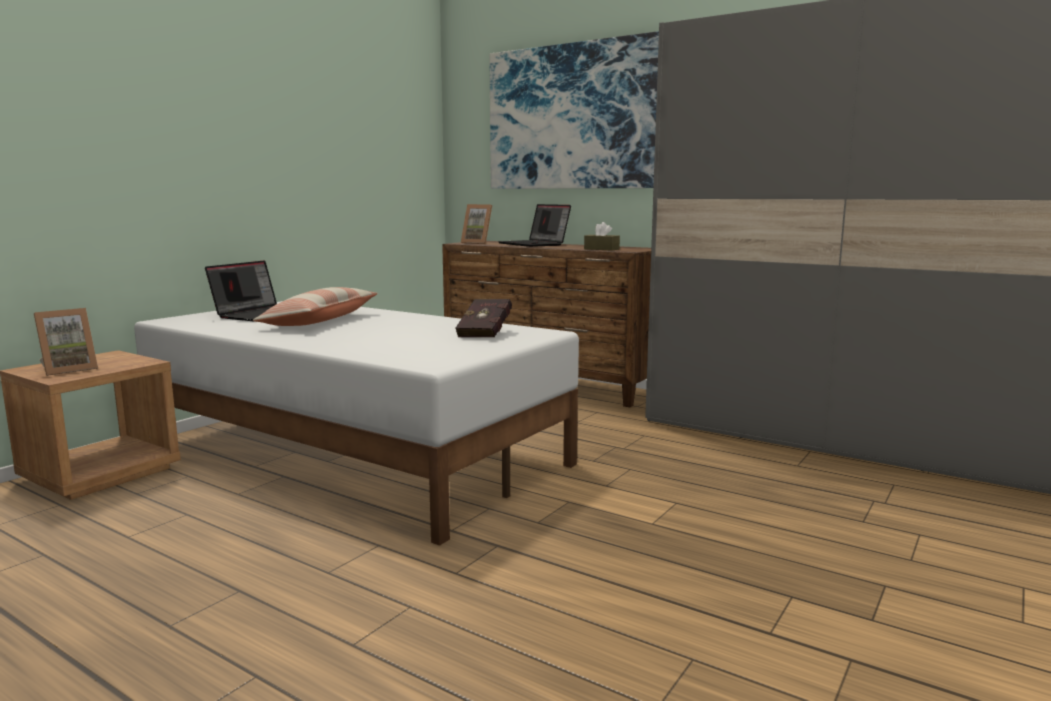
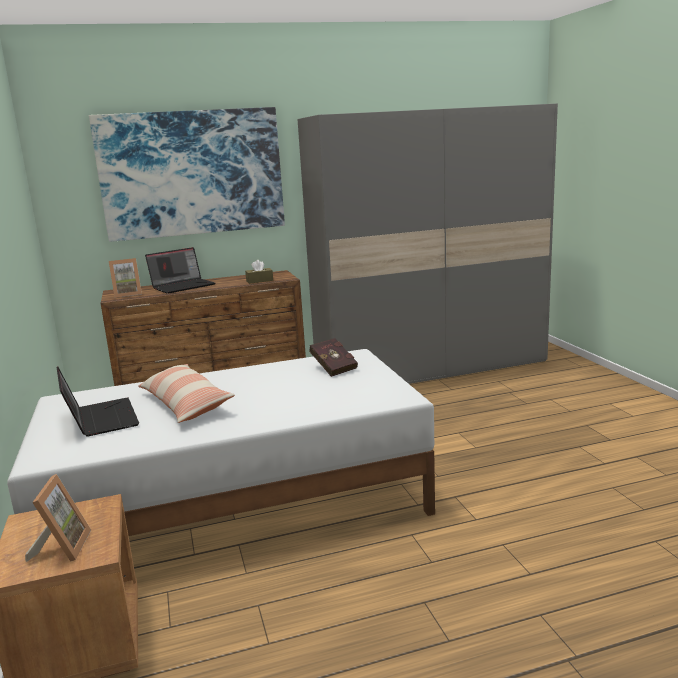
camera: 50 degrees left, 5 degrees up
laptop [498,204,571,247] -> laptop turned 45 degrees counterclockwise [145,247,215,294]

